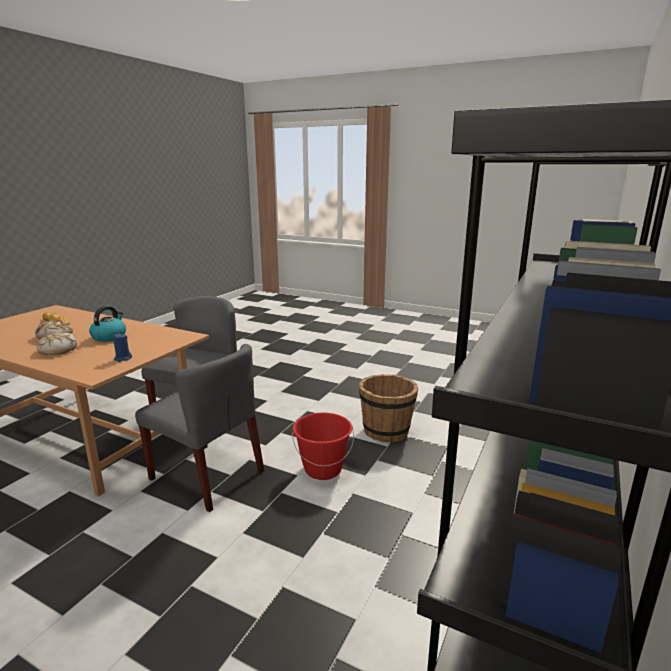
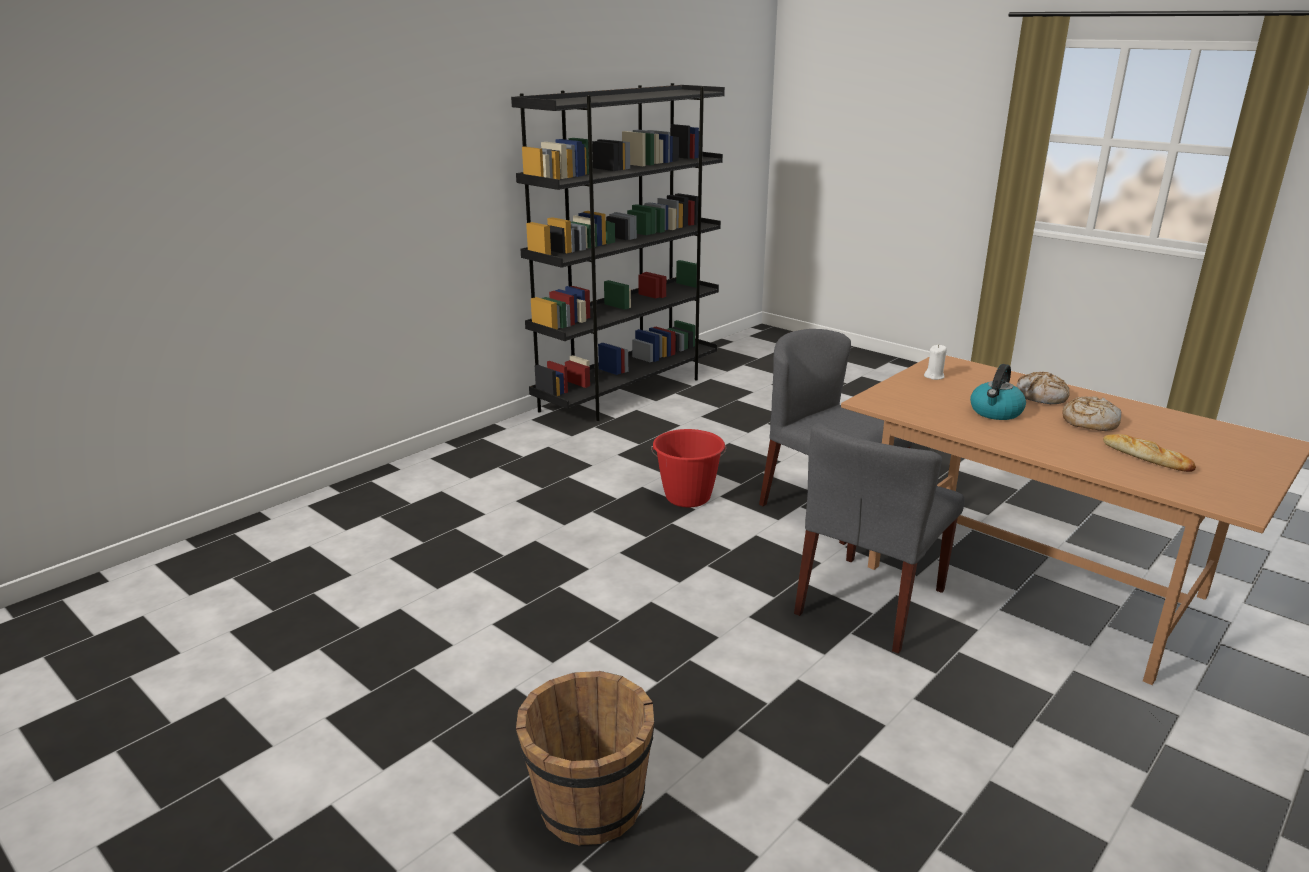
camera: 165 degrees left, 5 degrees up
blue candle [113,333,132,362] -> white candle [924,345,947,380]
brown bucket [359,374,418,442] -> brown bucket moved to [516,671,654,846]

